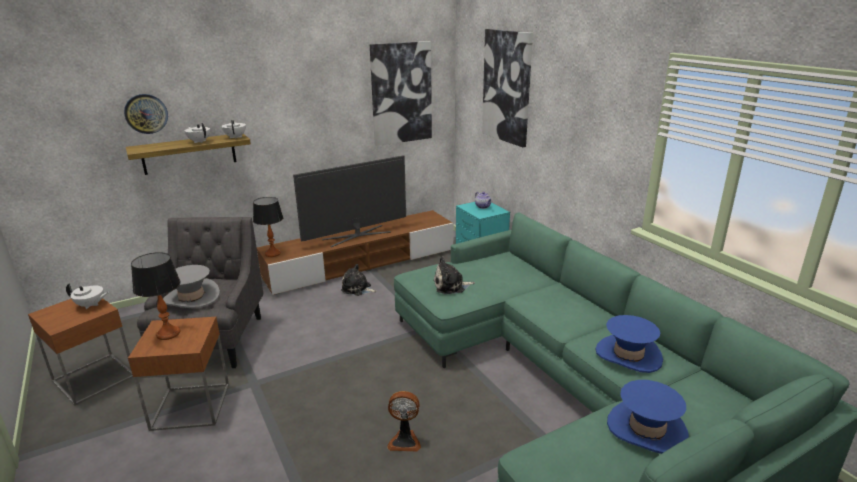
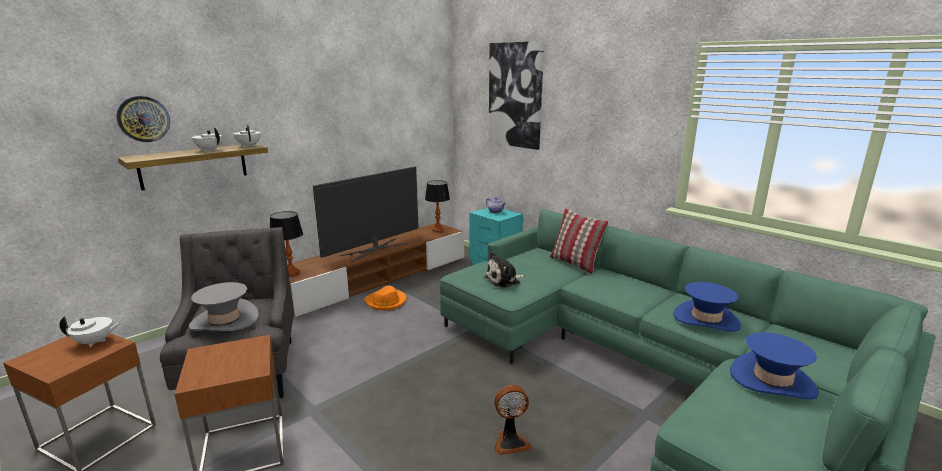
camera: 15 degrees left, 5 degrees down
table lamp [131,252,181,340] -> table lamp moved to [425,180,450,232]
plush toy [341,264,377,296] -> orange hat [364,286,407,310]
picture [370,41,432,146] -> none
none -> pillow [550,208,608,274]

